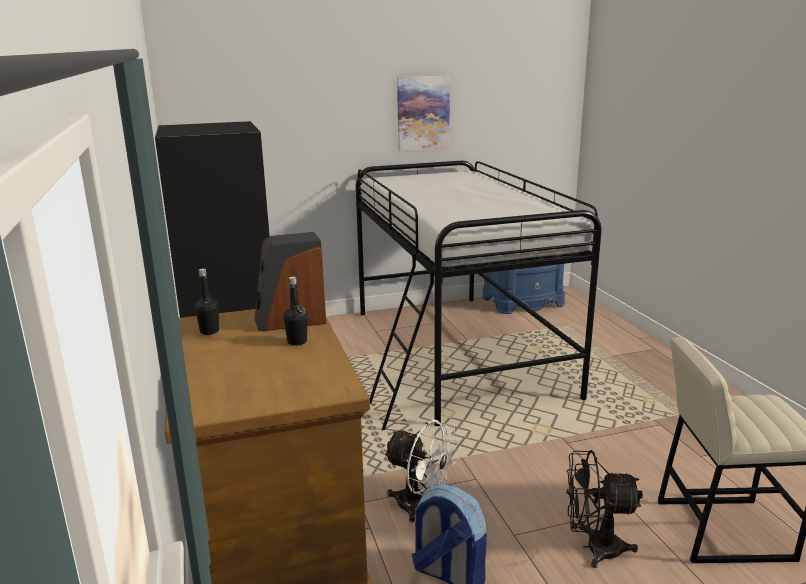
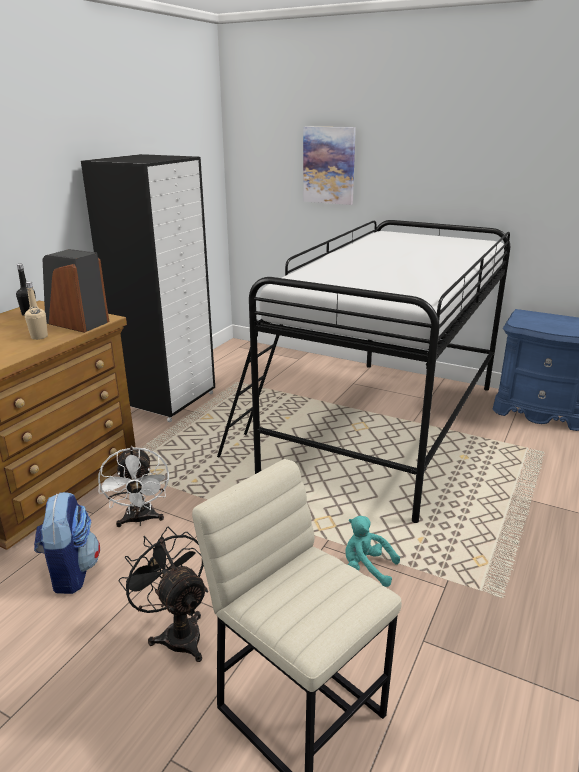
camera: 45 degrees right, 5 degrees up
black bottle [283,277,307,346] -> beige bottle [25,282,48,340]
picture [397,76,450,151] -> picture moved to [303,127,356,205]
none -> turquoise plush toy [345,516,400,587]

